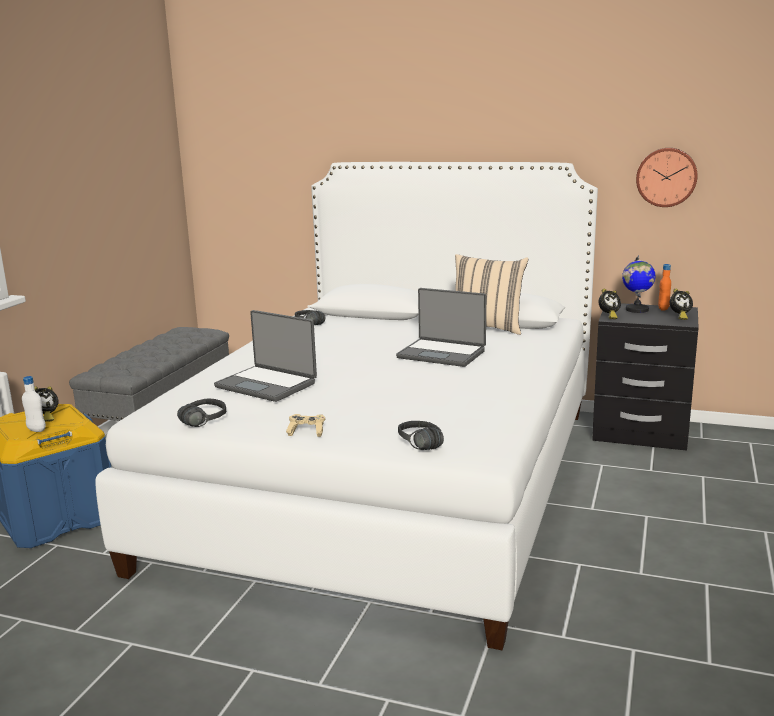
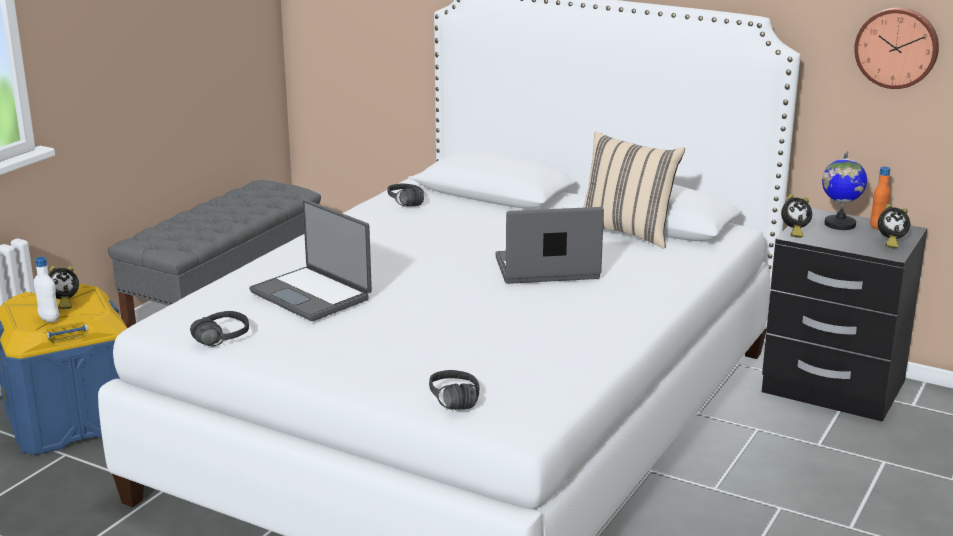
camera: 10 degrees right, 5 degrees up
beige game controller [286,414,325,437] -> none
laptop [396,288,486,367] -> laptop turned 135 degrees clockwise [496,207,604,284]

